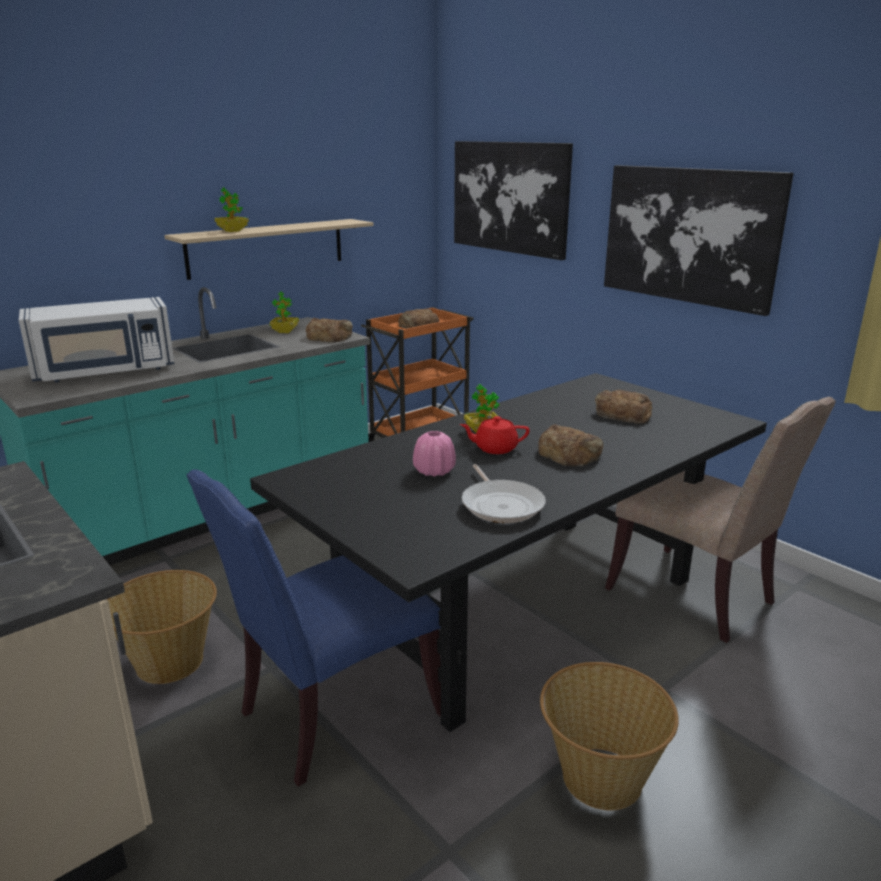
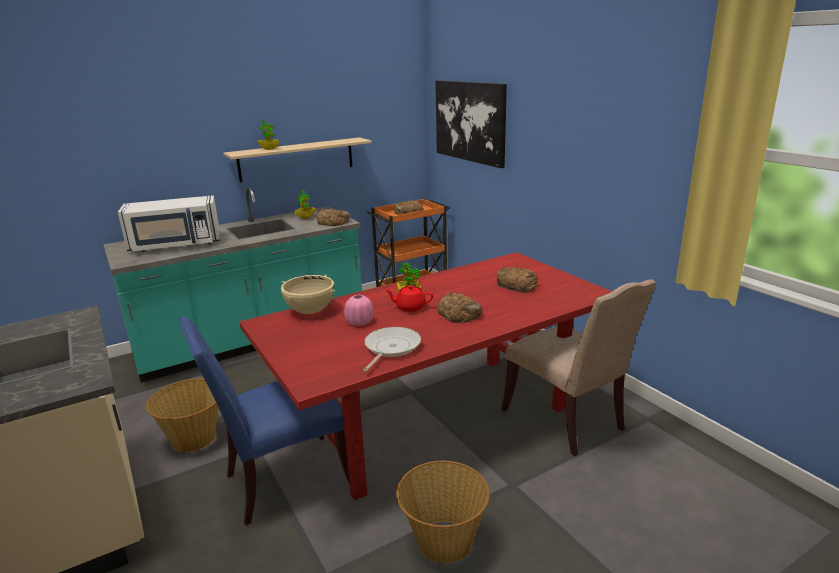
camera: 10 degrees right, 0 degrees up
black dining table [250,373,767,732] -> red dining table [240,252,612,500]
frying pan [462,464,546,523] -> frying pan turned 150 degrees counterclockwise [363,327,421,372]
picture [604,165,793,316] -> none
none -> beige cooking pot [281,274,336,314]

